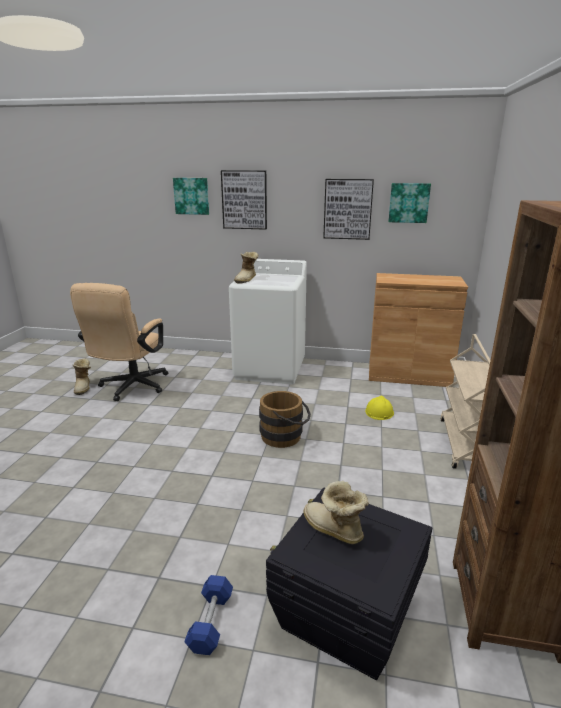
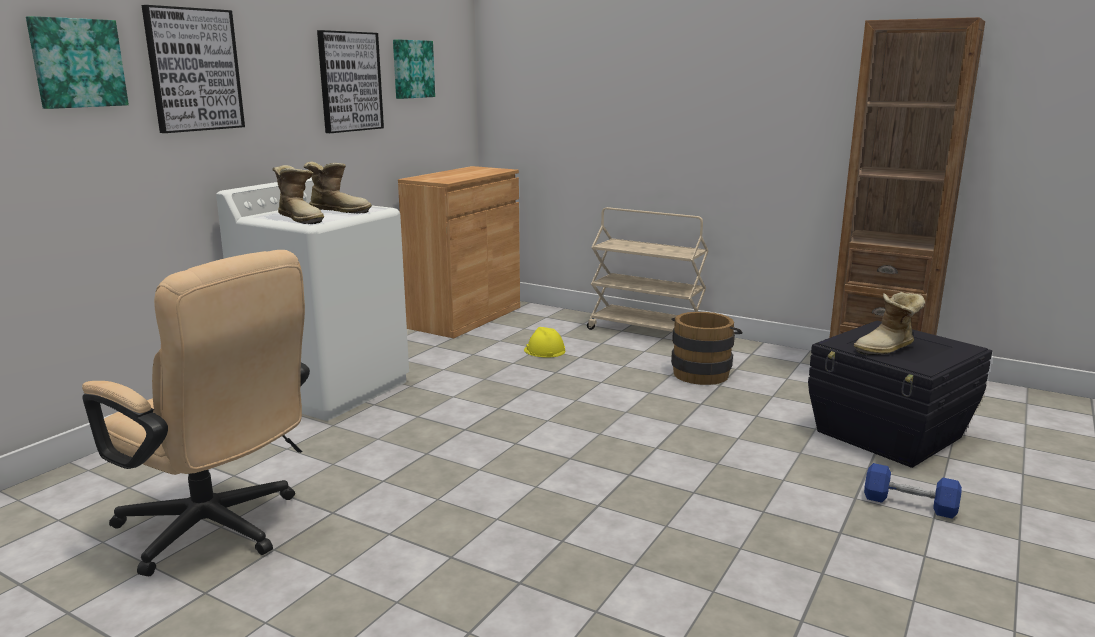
camera: 70 degrees left, 5 degrees down
boot [72,358,91,395] -> boot moved to [304,162,372,214]
brown bucket [259,391,311,448] -> brown bucket moved to [671,312,742,385]

